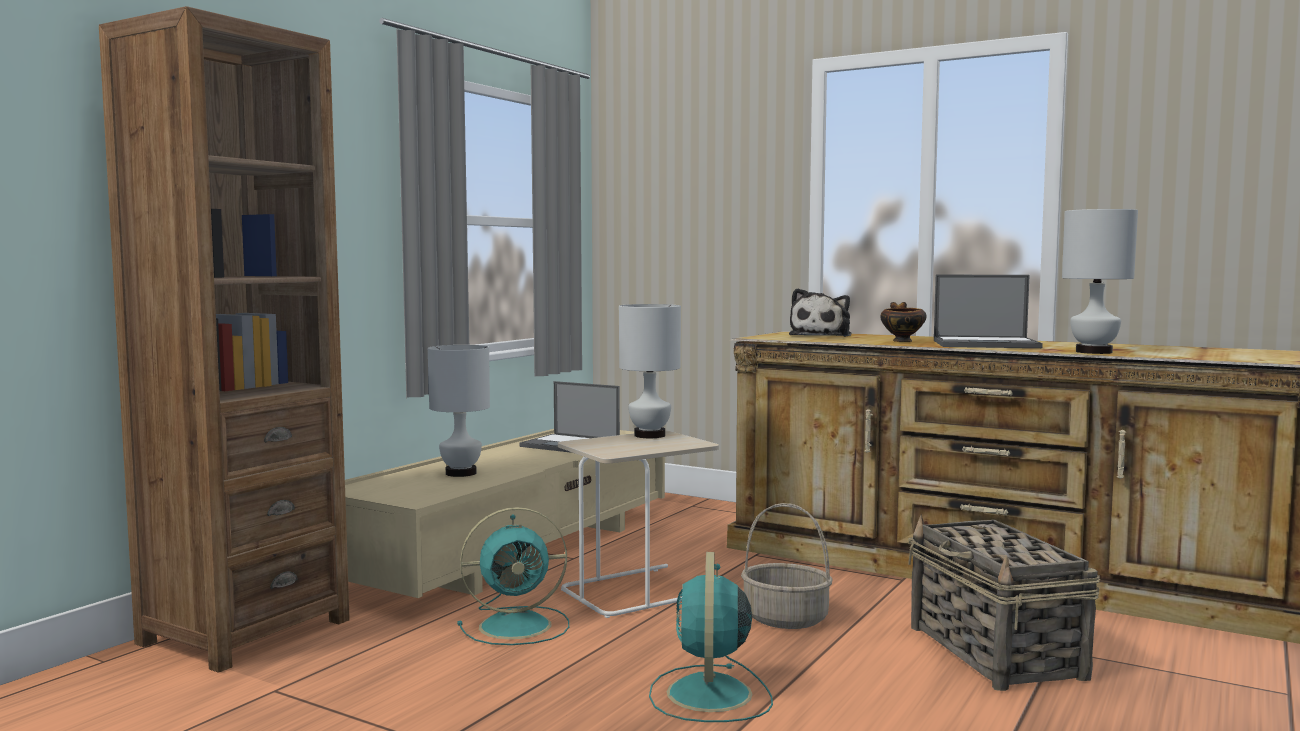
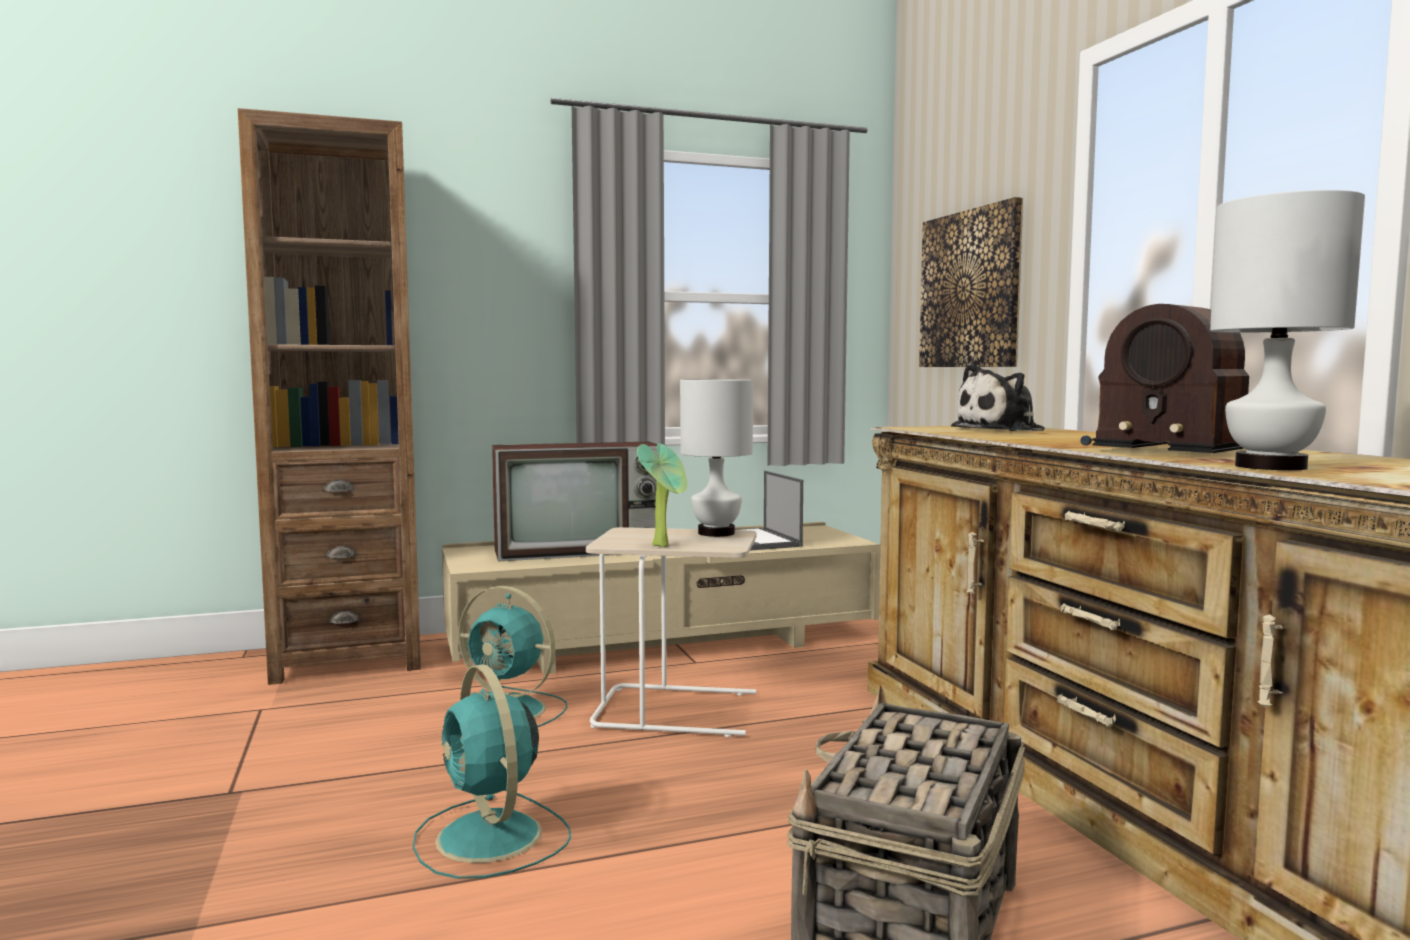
camera: 40 degrees right, 0 degrees up
white table lamp [428,345,490,477] -> television [492,442,659,562]
turquoise fan [649,552,773,722] -> turquoise fan turned 75 degrees counterclockwise [413,664,571,879]
basket [741,503,832,629] -> none
bowl [881,302,927,342] -> none
laptop [934,275,1043,348] -> radio [1080,304,1249,453]
none -> potted plant [637,443,687,547]
none -> picture [919,197,1023,367]

